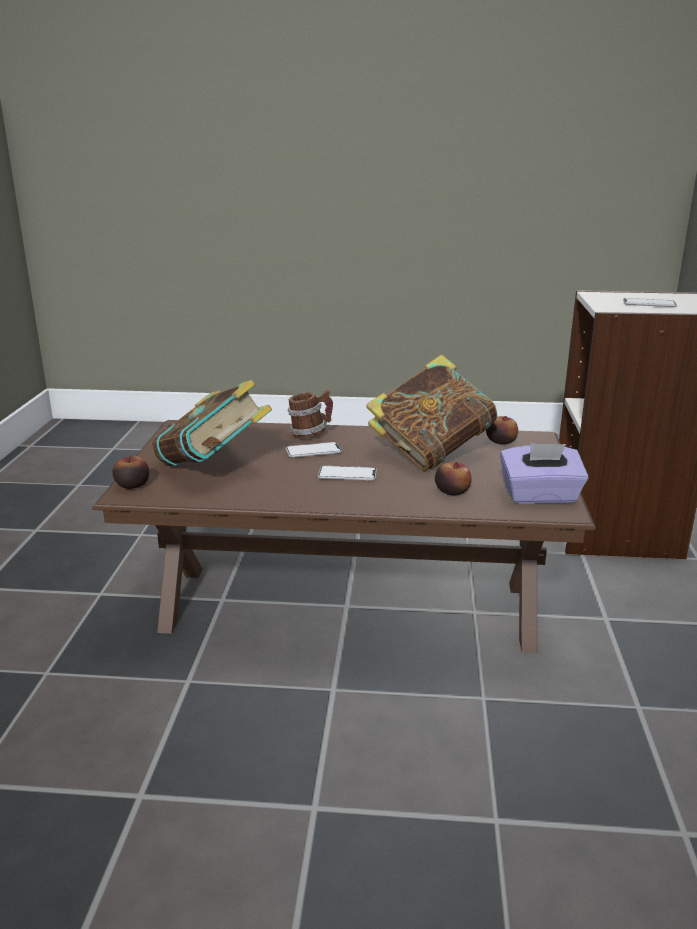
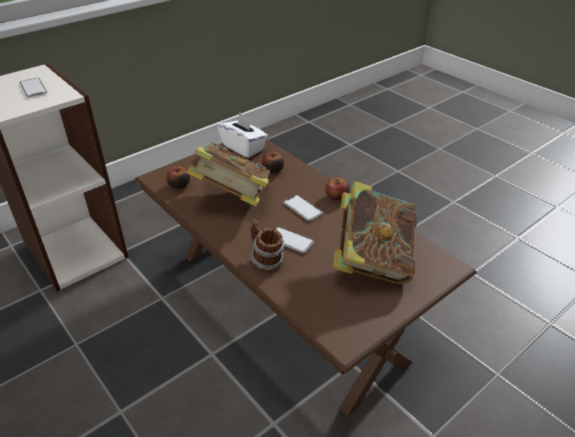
camera: 135 degrees left, 15 degrees up
apple [112,455,149,489] -> apple moved to [326,177,350,200]
purple tissue box [500,443,588,504] -> white tissue box [218,112,268,158]

